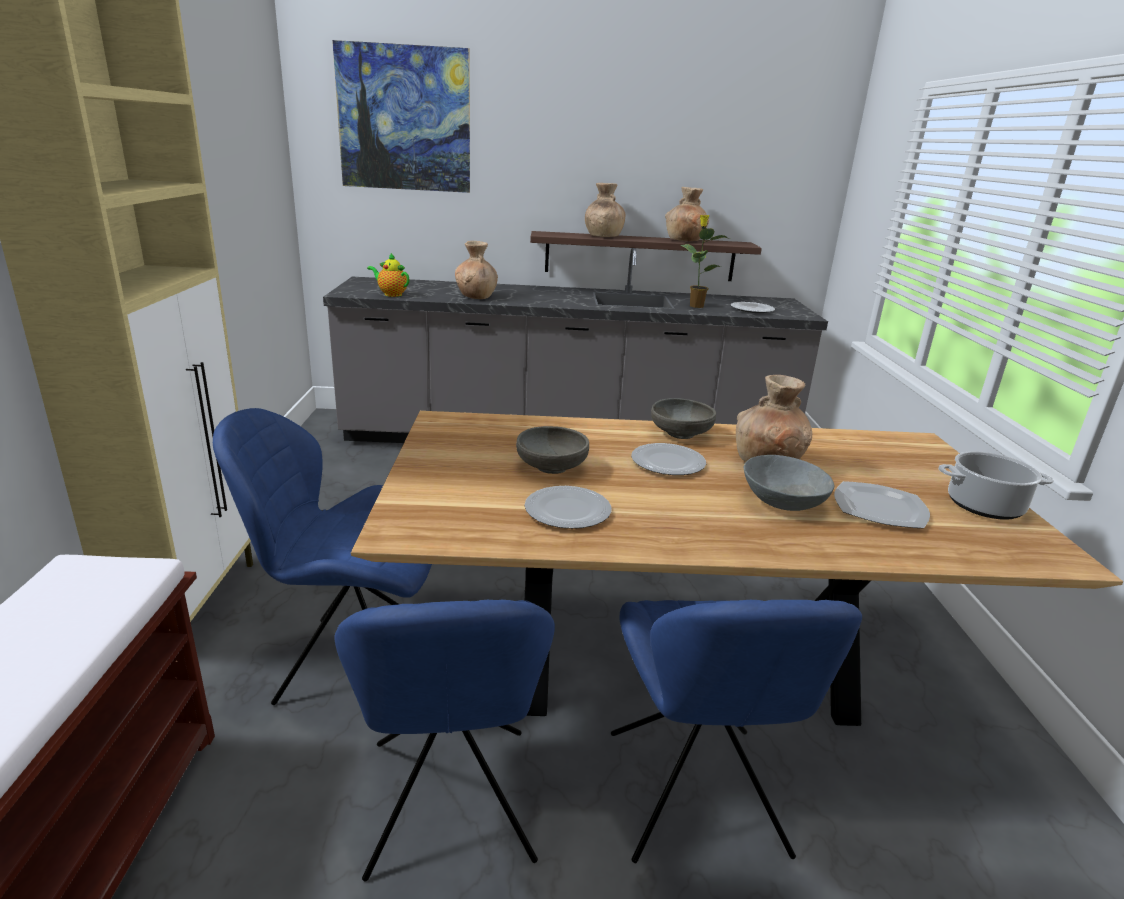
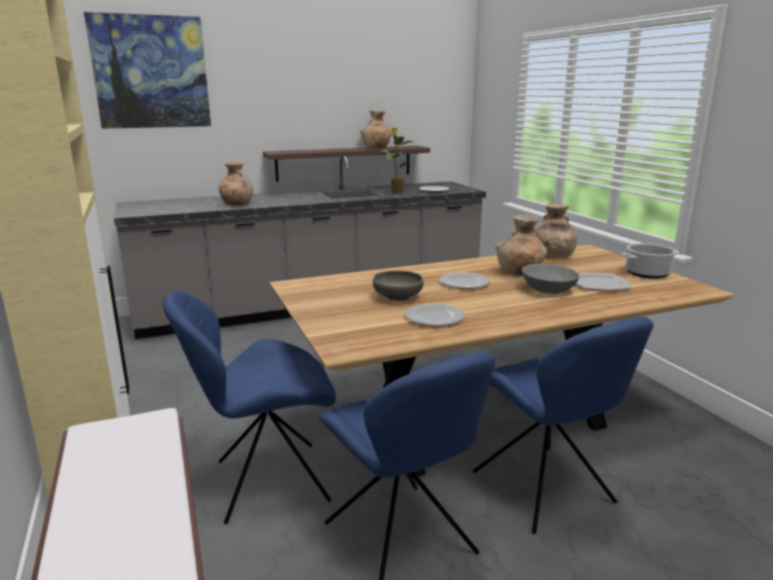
camera: 20 degrees left, 5 degrees down
teapot [367,253,409,297] -> none
brown vase [585,183,625,237] -> brown vase moved to [534,204,578,258]
grey bowl [651,398,716,439] -> none

